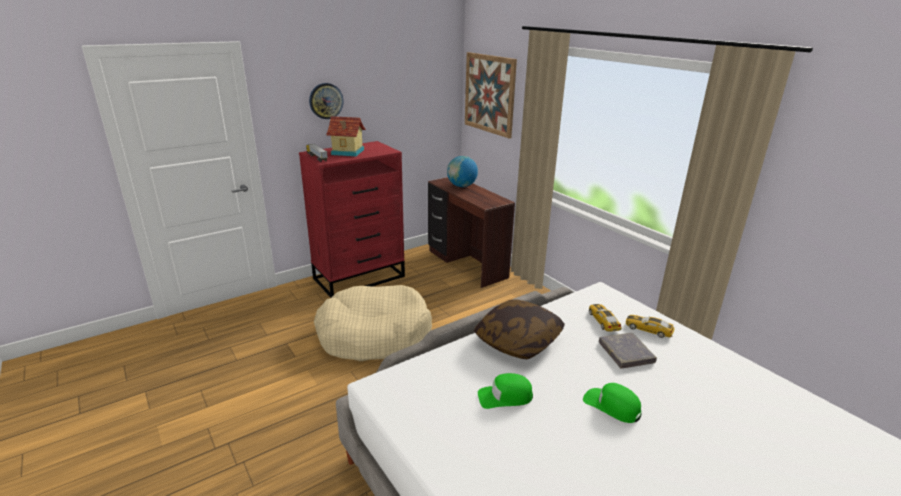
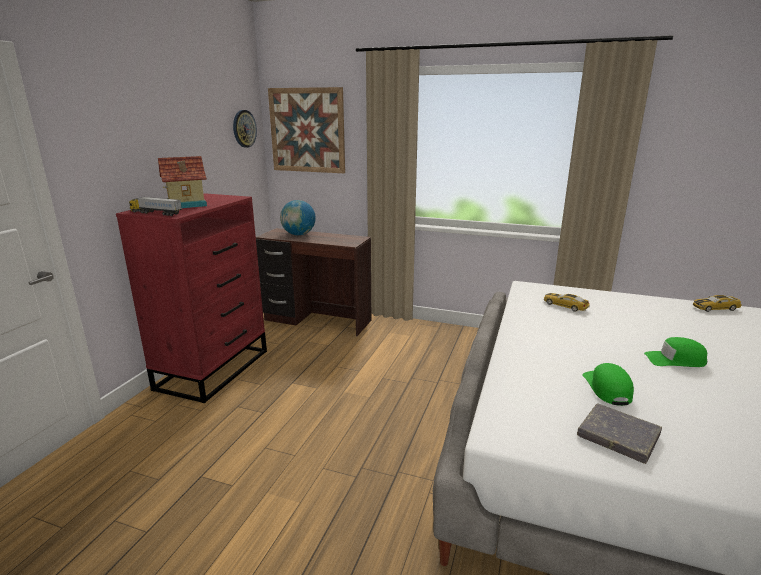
camera: 35 degrees left, 5 degrees down
wall clock [309,83,344,119] -> wall clock moved to [233,110,257,148]
beige dog bed [314,285,432,361] -> none
pillow [474,299,565,359] -> none
green cap [478,373,533,409] -> green cap turned 135 degrees clockwise [582,363,634,406]
grey book [599,333,657,368] -> grey book moved to [577,403,662,464]
toy car [626,315,674,338] -> toy car moved to [693,295,742,312]

